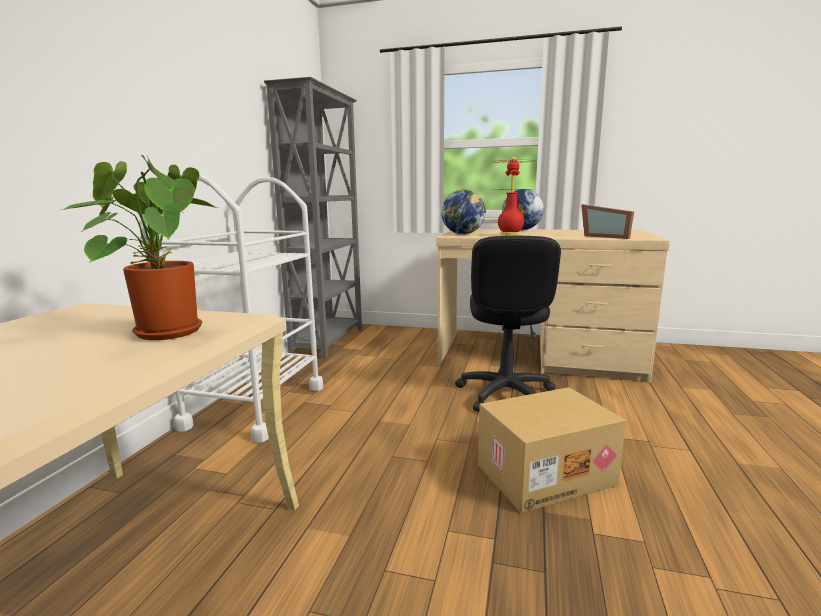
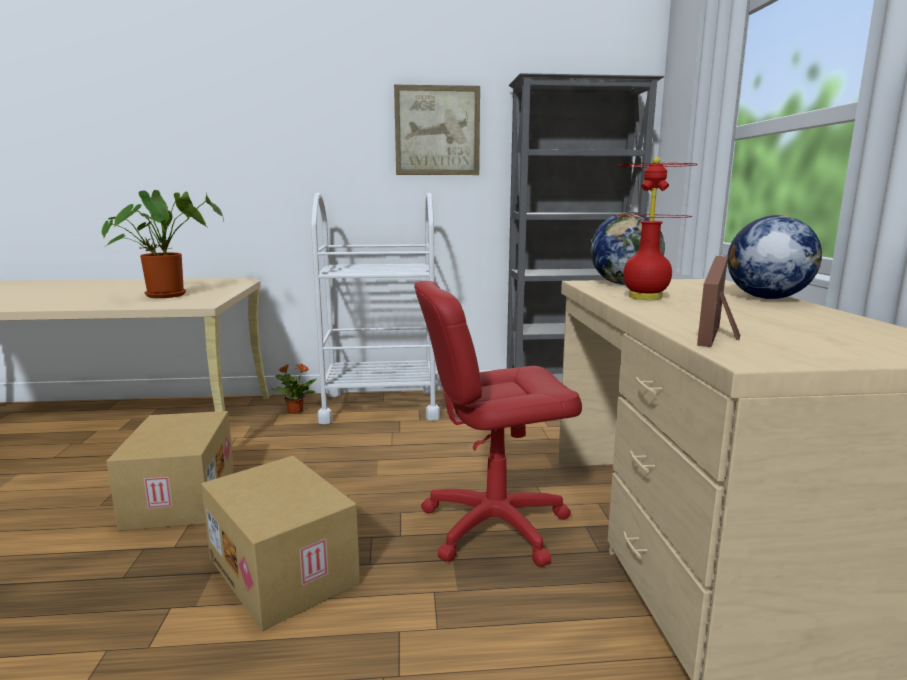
camera: 70 degrees right, 0 degrees up
black office chair [455,236,561,412] -> red office chair [414,281,582,567]
none -> cardboard box [106,411,234,531]
none -> potted plant [270,363,317,414]
none -> picture [394,85,480,175]

